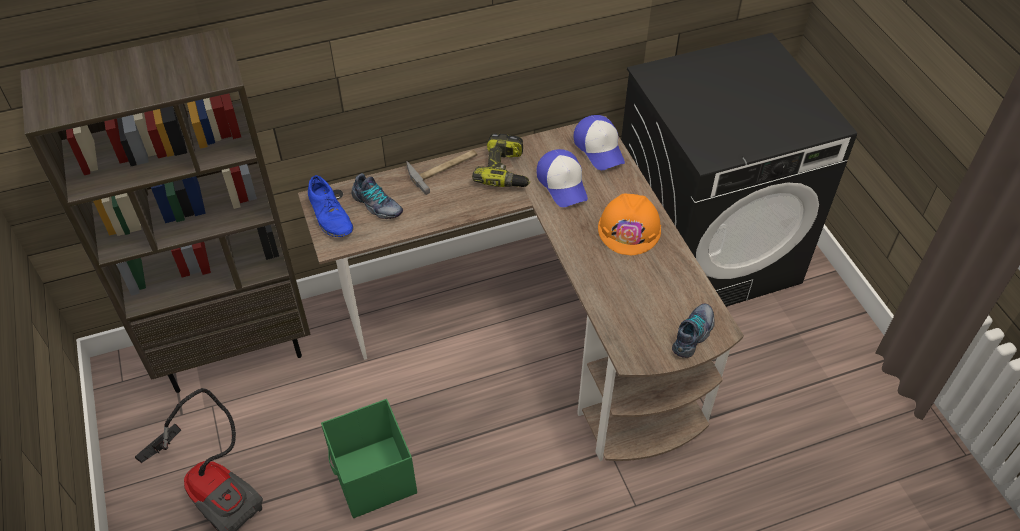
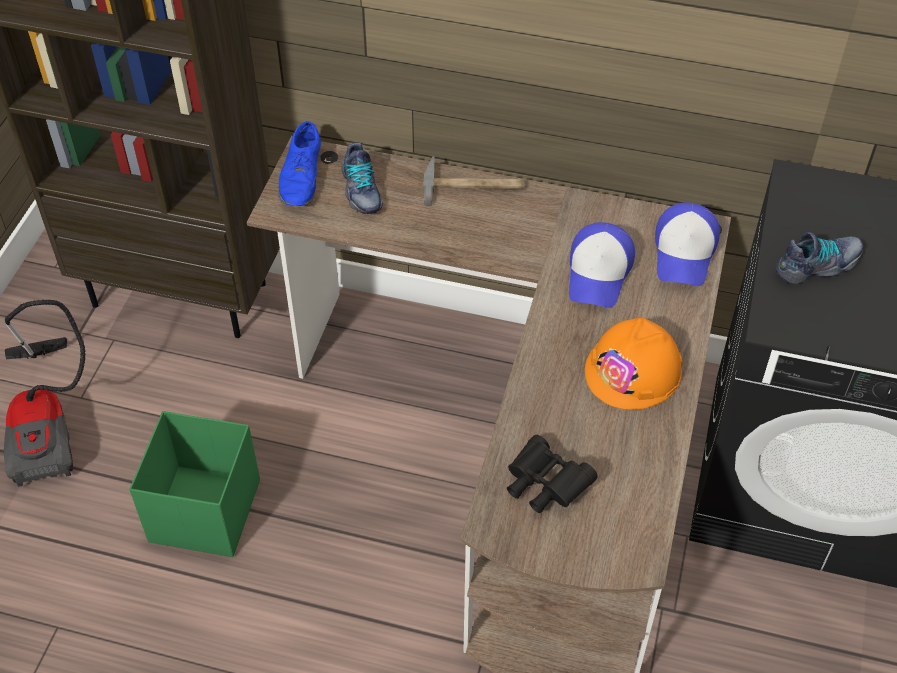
camera: 35 degrees right, 0 degrees up
power drill [472,133,530,187] -> none
shoe [672,304,715,358] -> shoe moved to [775,232,864,284]
none -> black binoculars [507,435,598,513]

